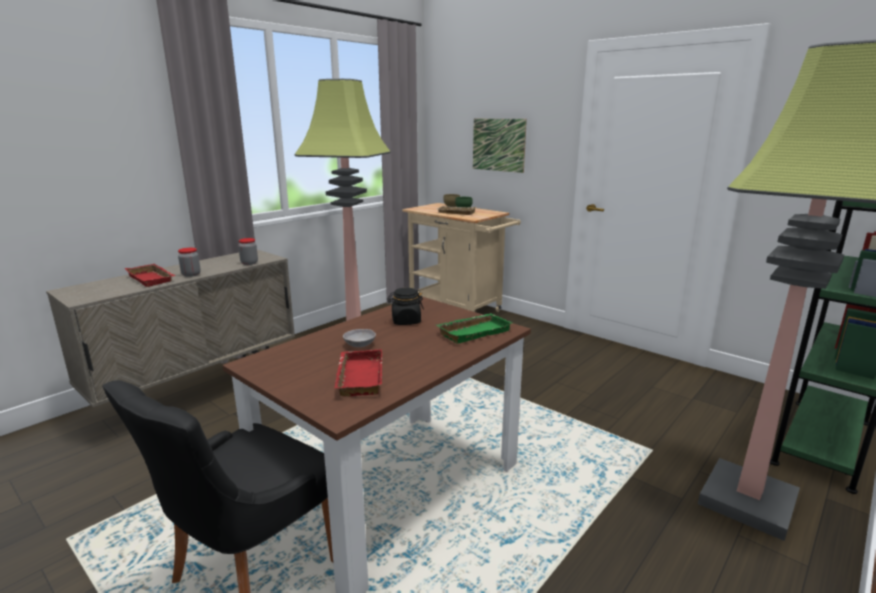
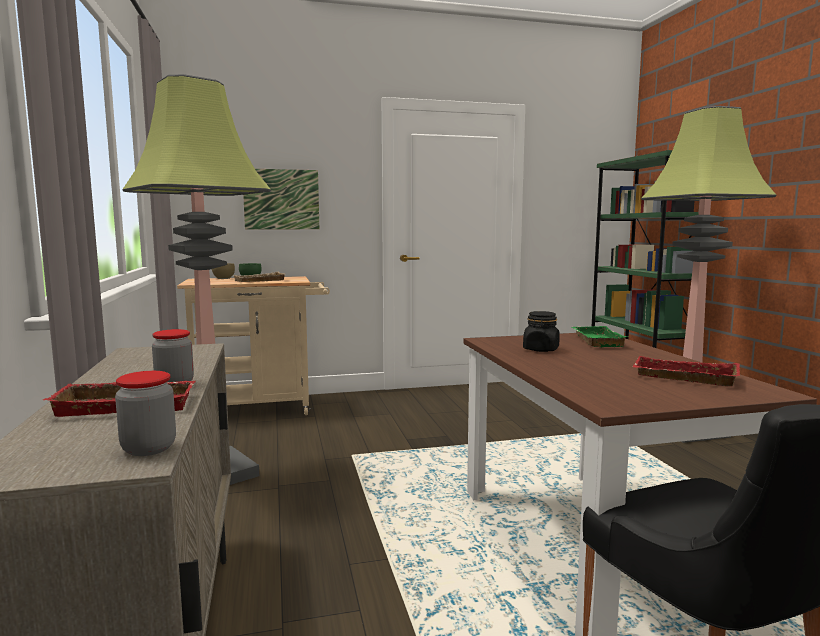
camera: 55 degrees left, 10 degrees down
jar [238,238,258,265] -> jar moved to [115,371,176,456]
grey bowl [343,329,376,347] -> none

